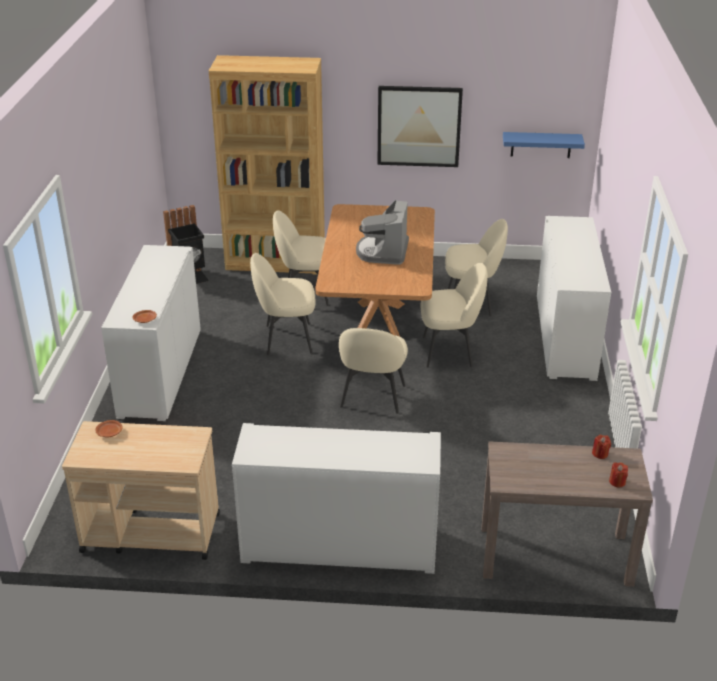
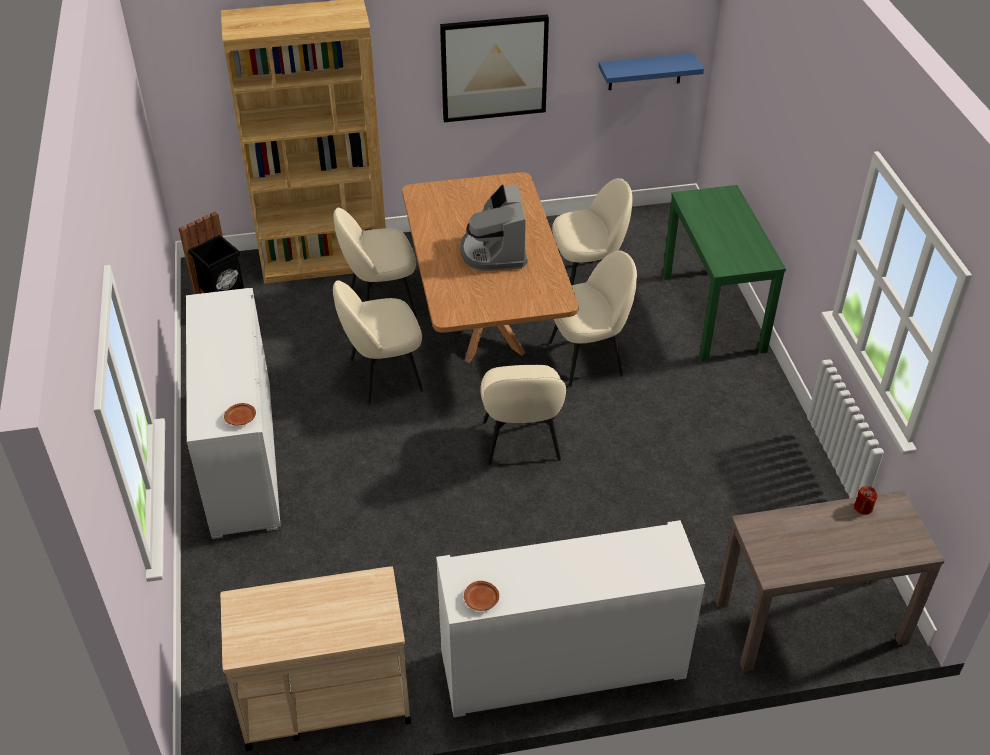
camera: 15 degrees left, 10 degrees up
brown plate [95,420,123,438] -> brown plate moved to [464,581,499,611]
white cabinet [537,216,611,381] -> green console table [662,185,786,361]
red candle [609,462,628,488] -> none

